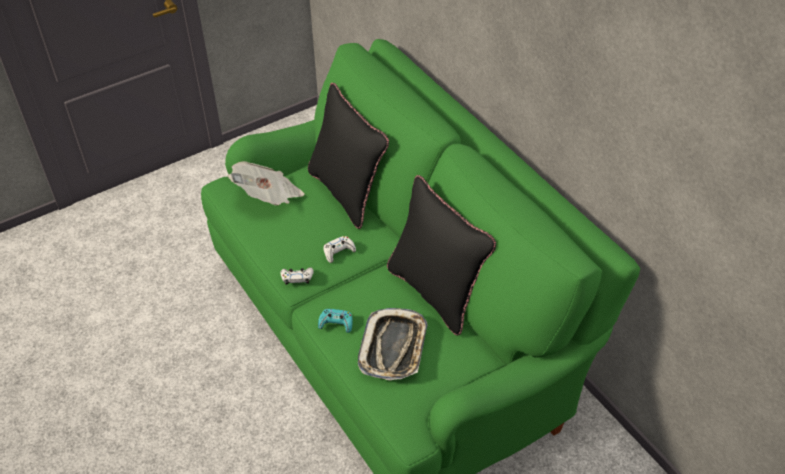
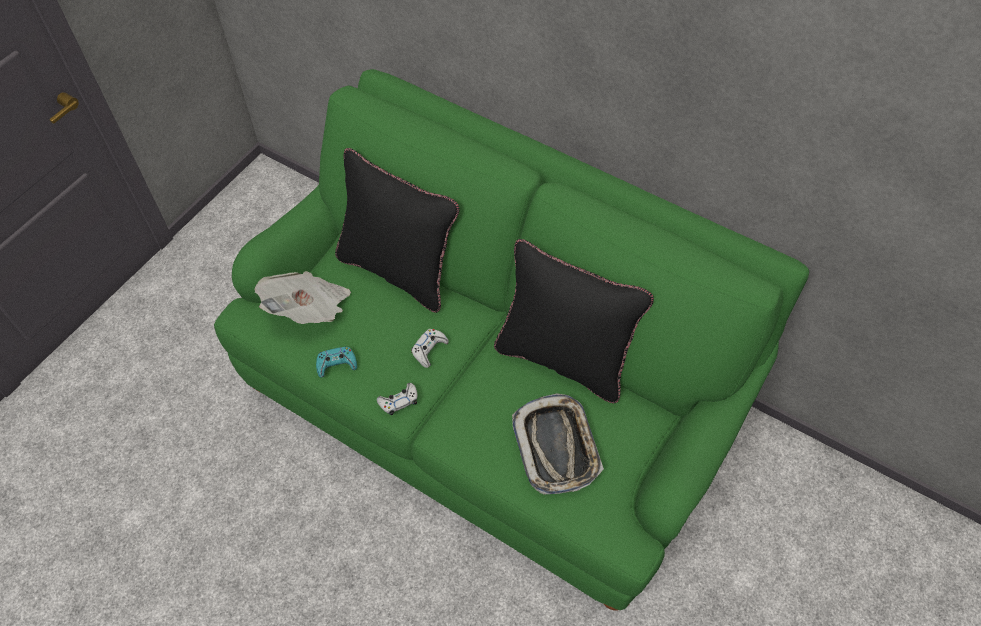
camera: 25 degrees left, 10 degrees up
turquoise game controller [318,309,353,333] -> turquoise game controller moved to [316,346,357,378]

